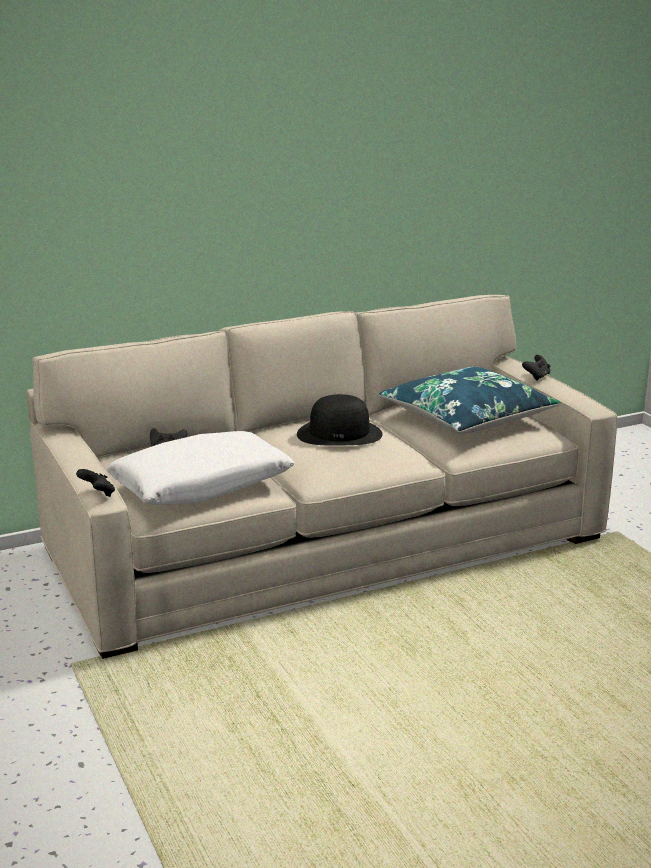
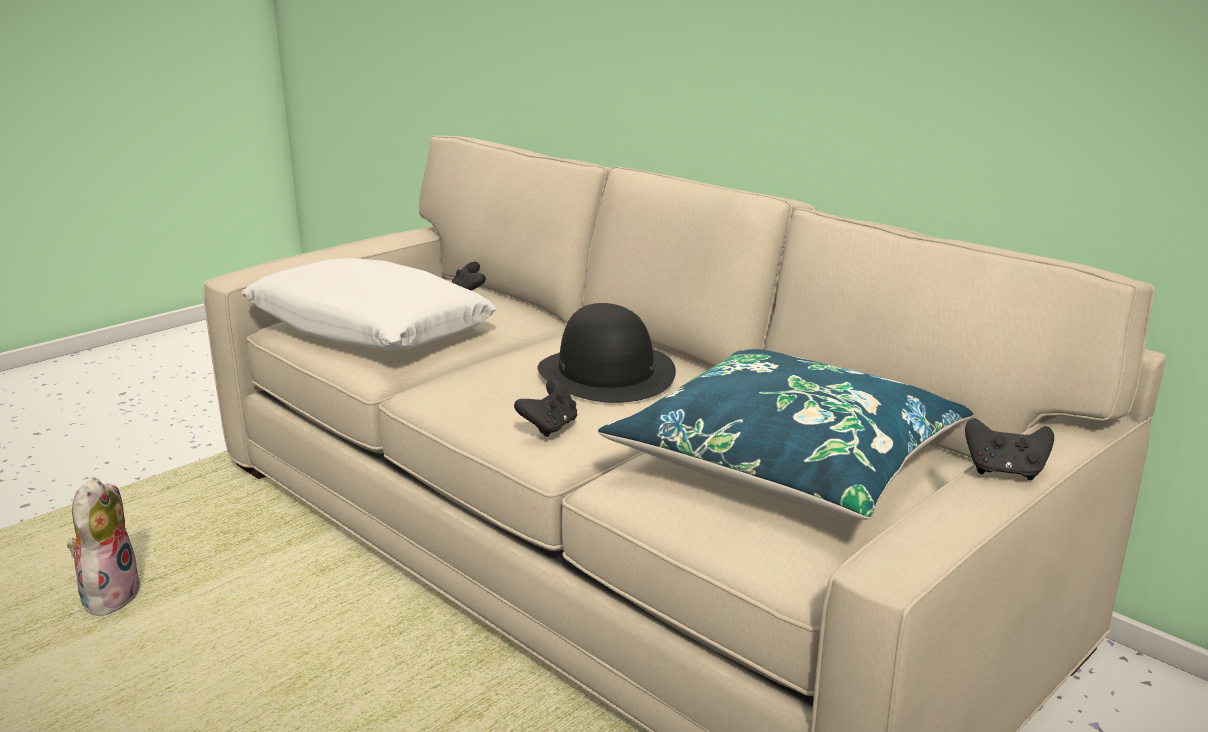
camera: 70 degrees right, 0 degrees up
black game controller [76,469,115,497] -> black game controller moved to [514,380,577,437]
none -> plush toy [67,477,140,616]

